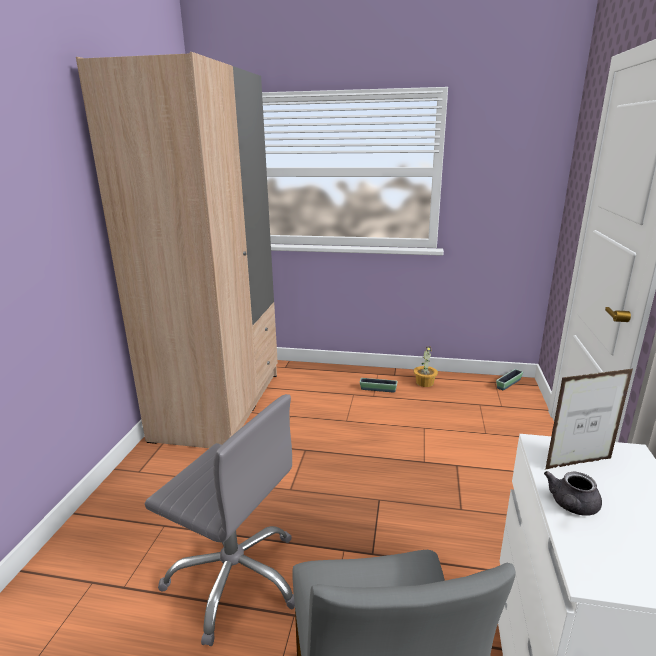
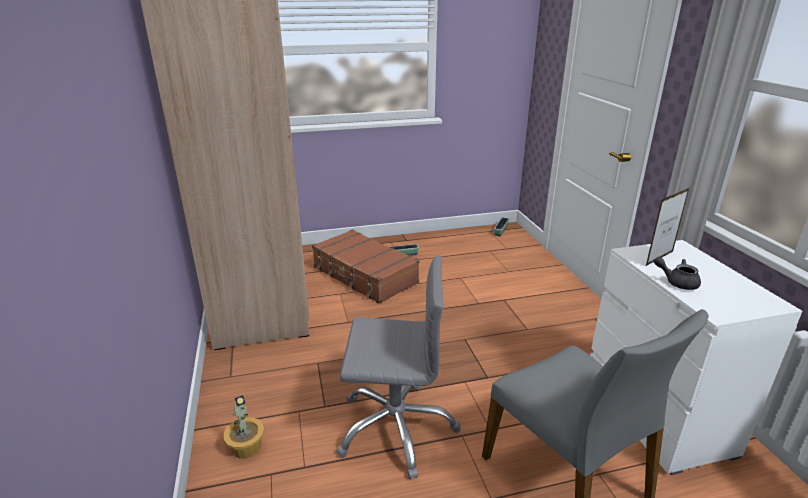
camera: 25 degrees left, 5 degrees up
potted plant [414,346,438,387] -> potted plant moved to [223,395,264,459]
grey teapot [544,471,602,516] -> grey teapot turned 105 degrees clockwise [654,257,701,290]
none -> brown suitcase [312,229,420,304]

